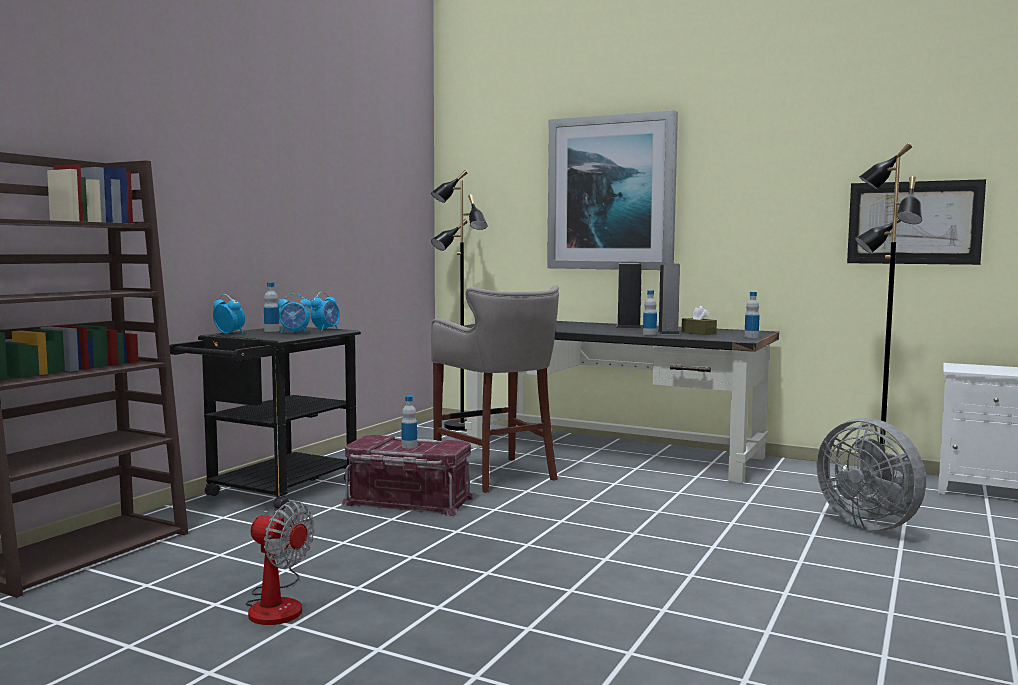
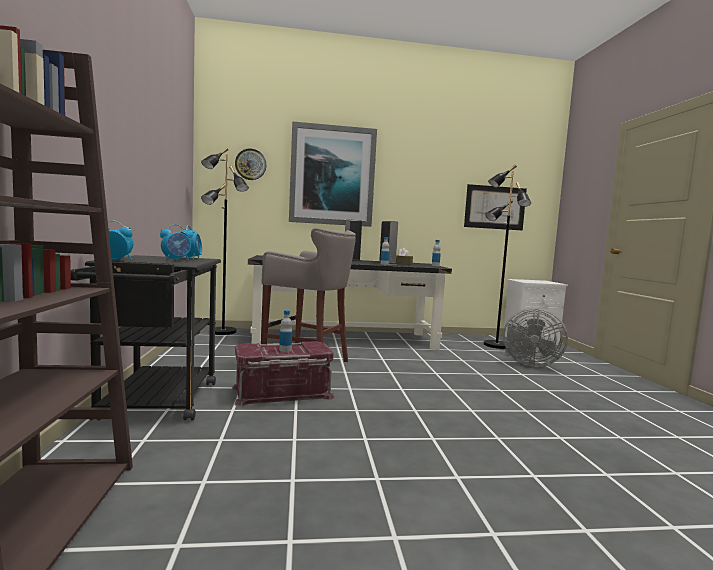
camera: 35 degrees left, 0 degrees up
fan [246,501,315,625] -> none
bottle [264,282,280,332] -> none
none -> wall clock [235,148,266,180]

